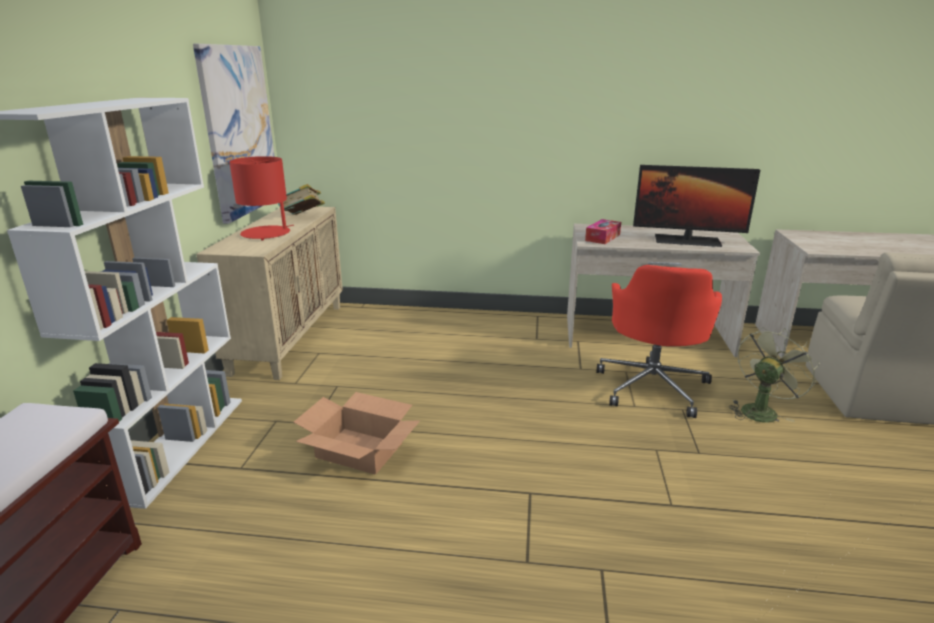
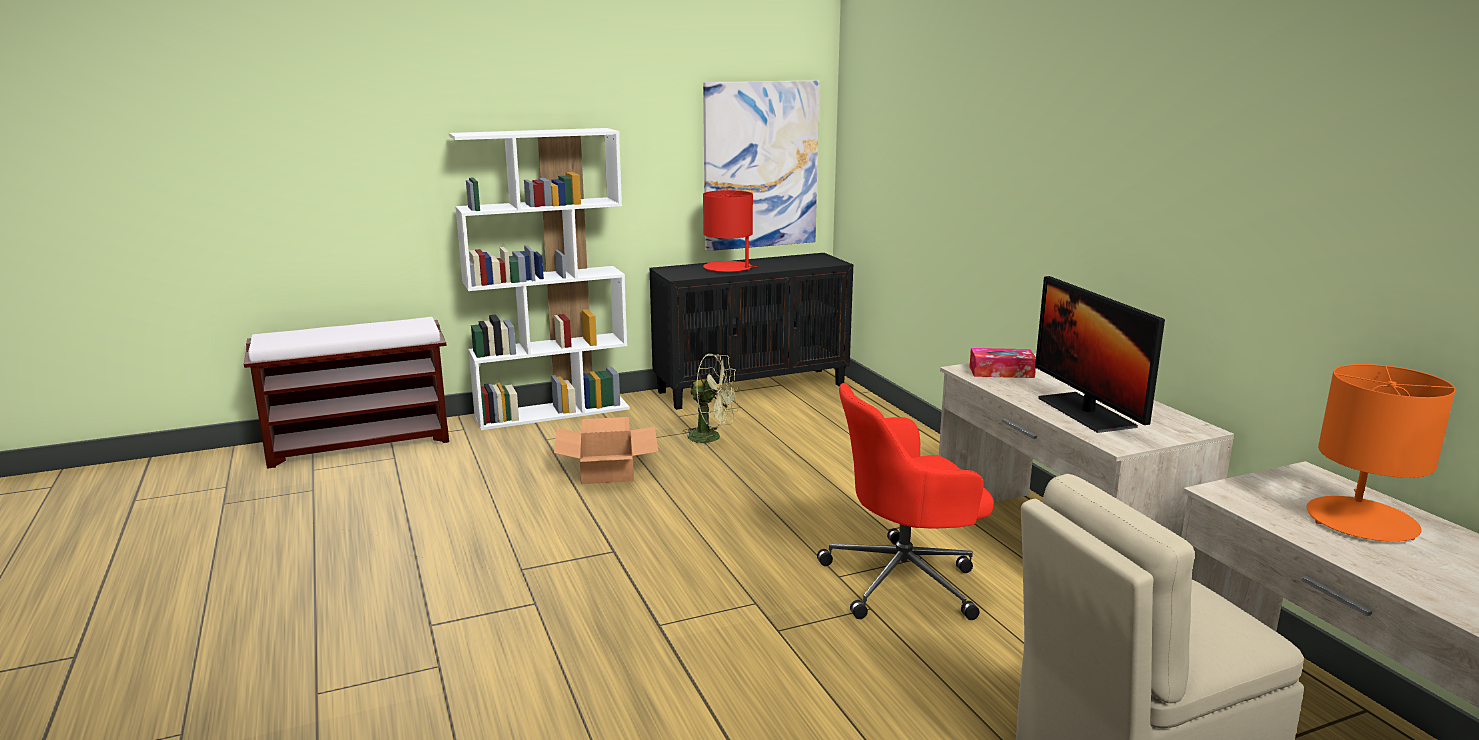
camera: 60 degrees right, 5 degrees down
beige cabinet [196,206,343,380] -> black cabinet [650,253,853,410]
book [278,184,325,215] -> none
green fan [729,327,820,423] -> green fan moved to [683,354,739,449]
none -> orange table lamp [1306,364,1456,542]

